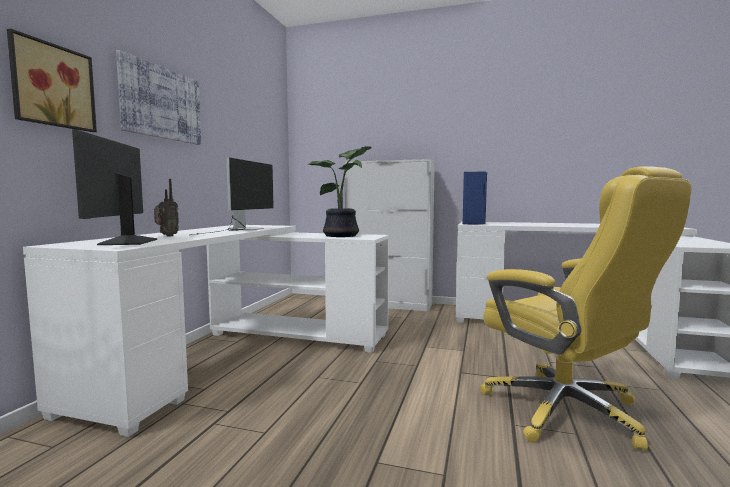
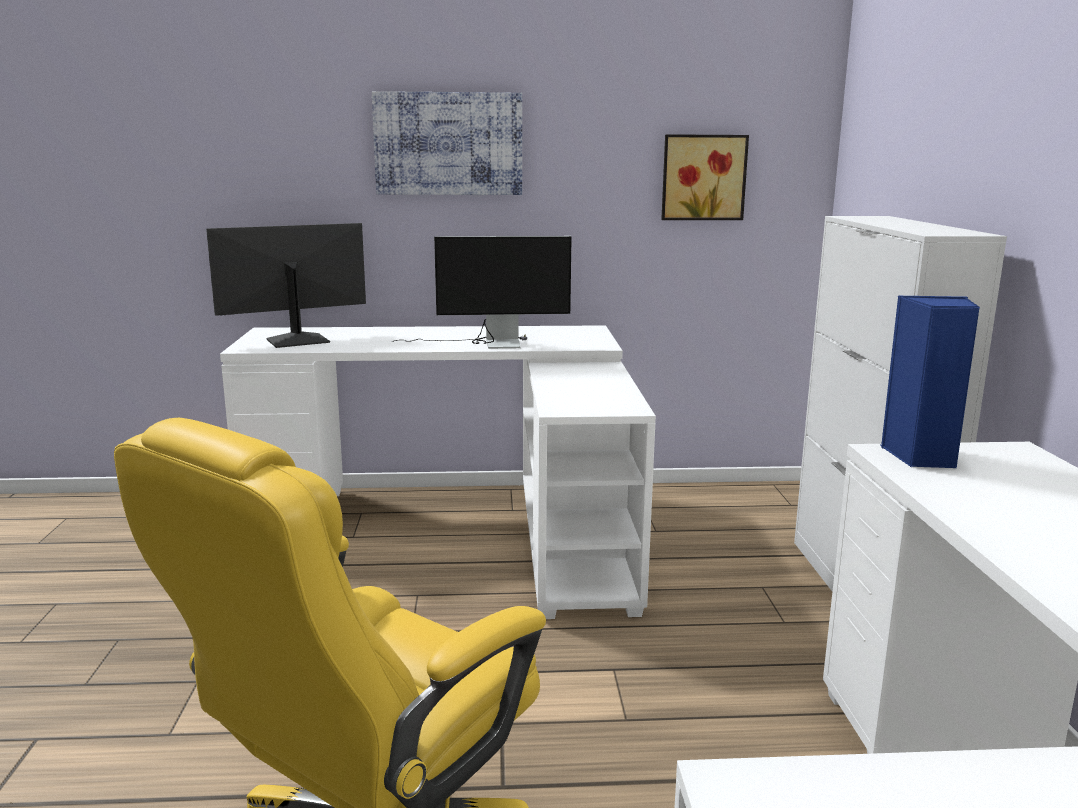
camera: 70 degrees right, 10 degrees up
picture [7,29,97,132] -> picture moved to [661,134,749,220]
radio [154,179,179,236] -> none
potted plant [307,146,371,237] -> none

